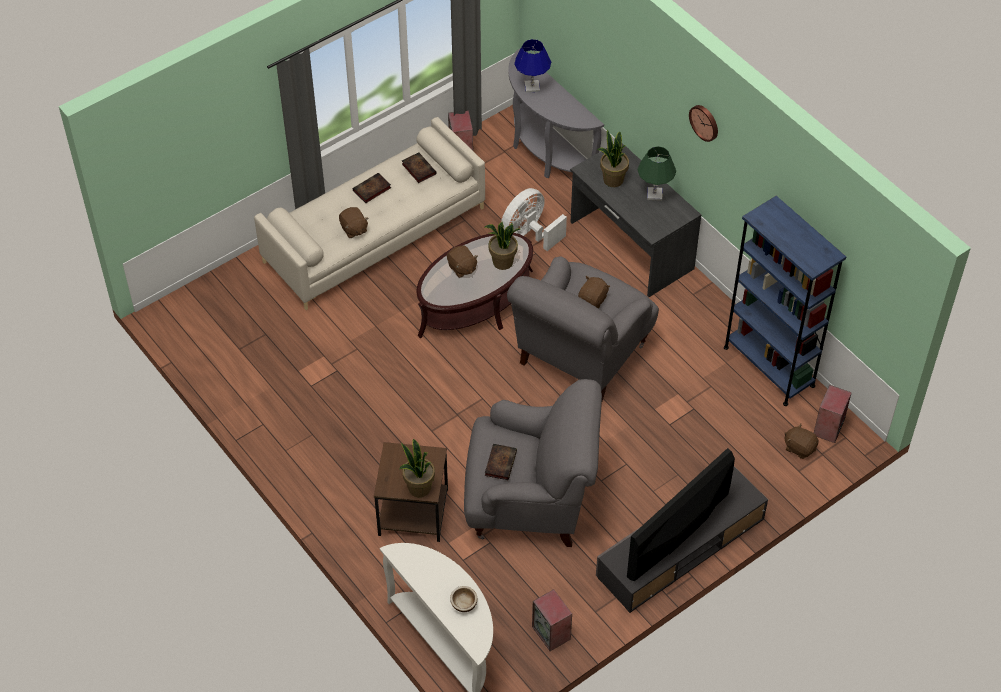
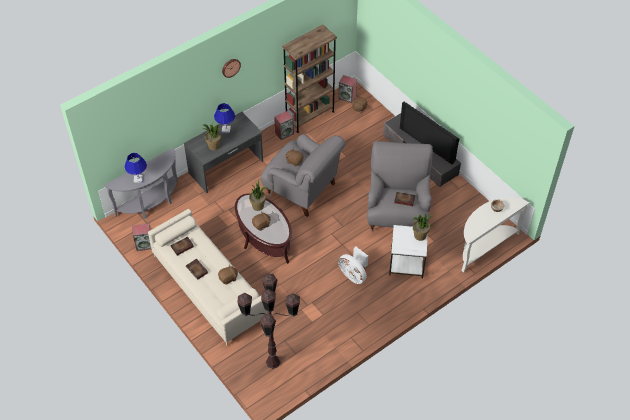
camera: 90 degrees left, 0 degrees up
brown side table [374,442,448,542] -> white side table [389,225,428,278]
white fan [501,188,567,251] -> white fan moved to [338,247,368,284]
speaker [532,589,572,651] -> speaker moved to [274,111,294,140]
green table lamp [637,146,676,201] -> blue table lamp [214,103,235,133]
blue bookcase [724,196,846,406] -> brown bookcase [282,25,337,133]
none -> brown floor lamp [237,274,300,369]

